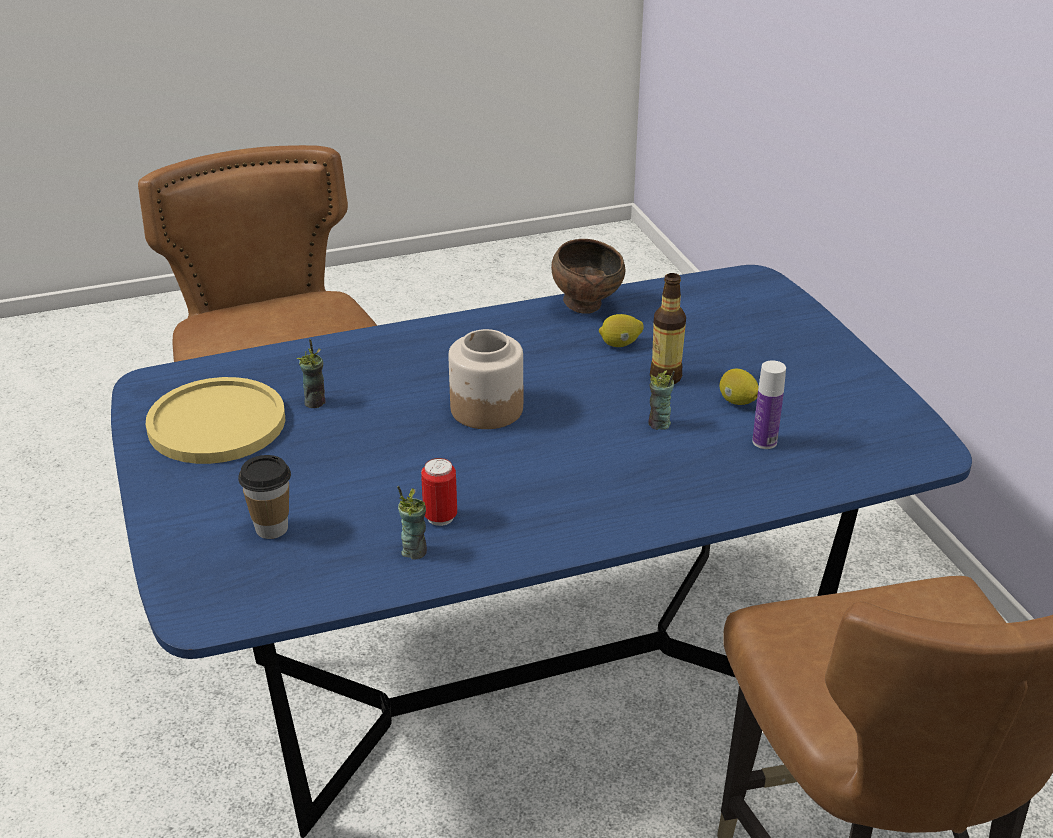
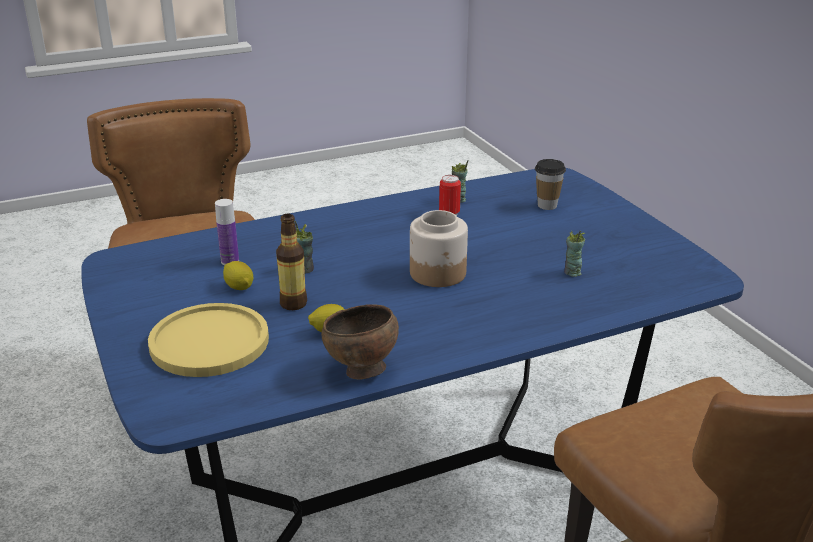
camera: 175 degrees right, 5 degrees down
yellow plate [146,377,285,464] -> yellow plate moved to [148,303,269,377]

